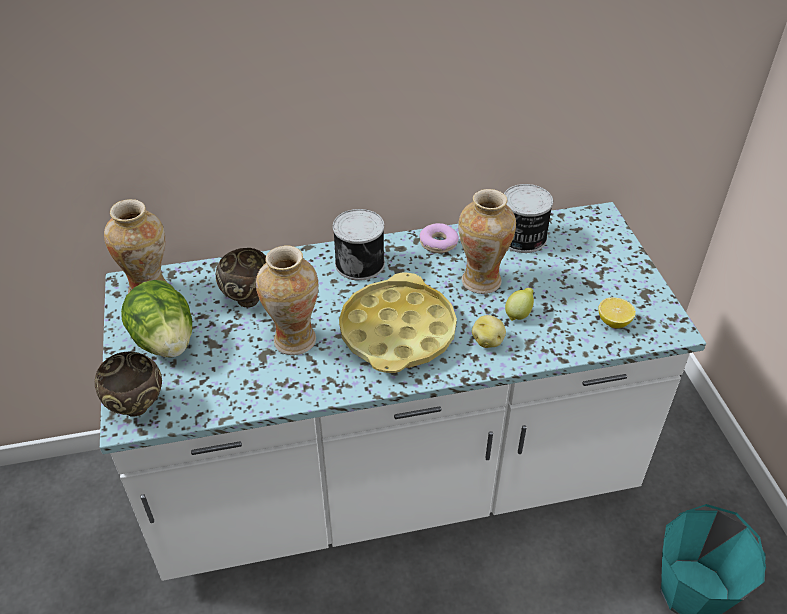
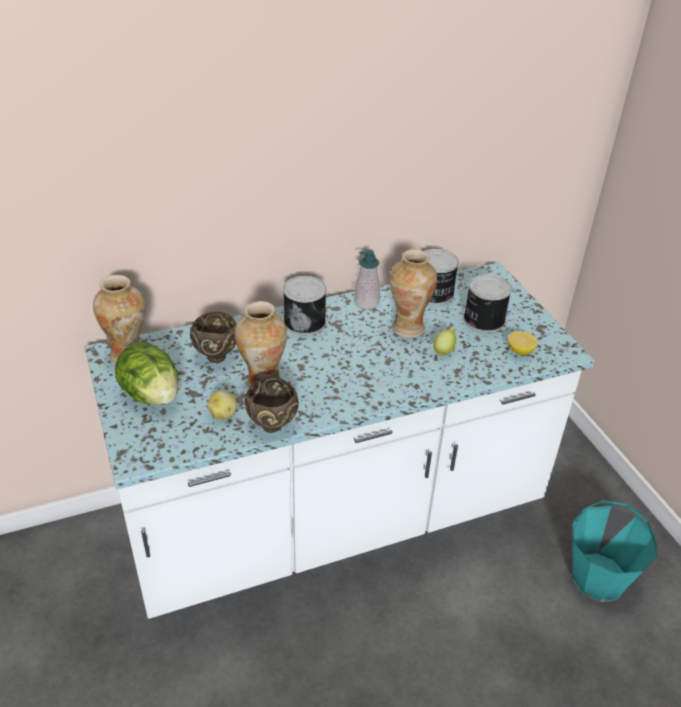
camera: 10 degrees left, 5 degrees down
brown bowl [95,351,162,417] -> brown bowl moved to [245,377,299,433]
yellow tray [339,272,457,373] -> none
donut [419,223,459,253] -> soap dispenser [354,250,380,309]
potato [472,315,506,348] -> potato moved to [207,391,237,420]
none -> can [464,274,512,333]

